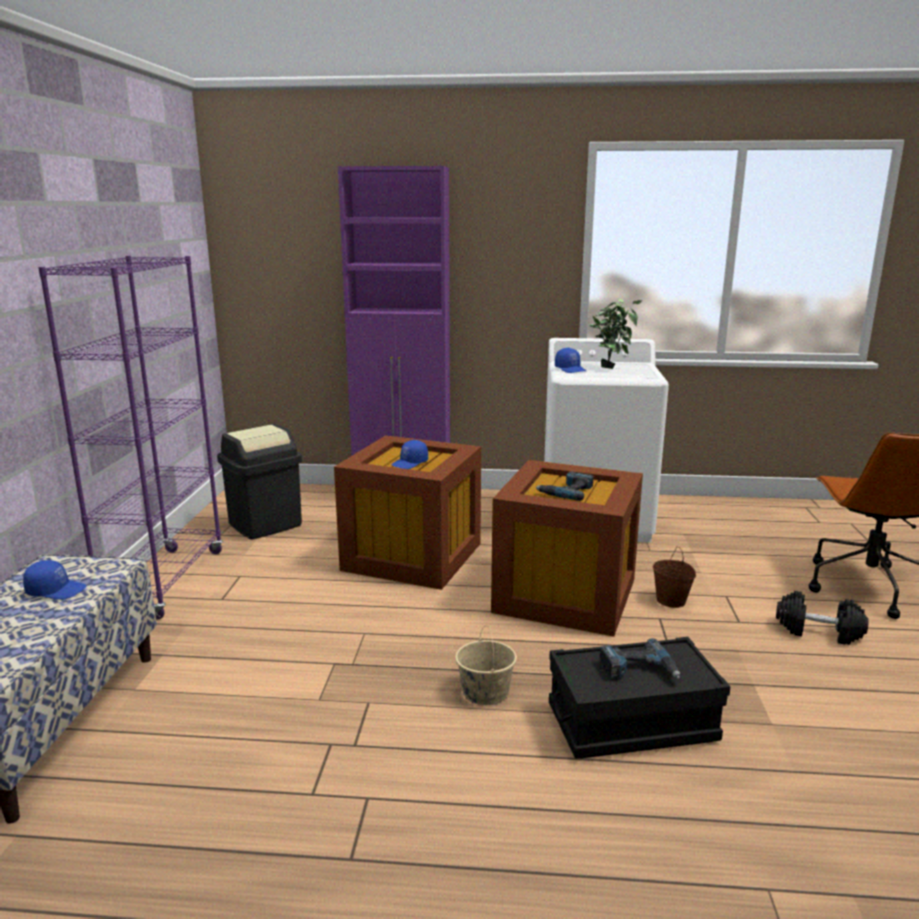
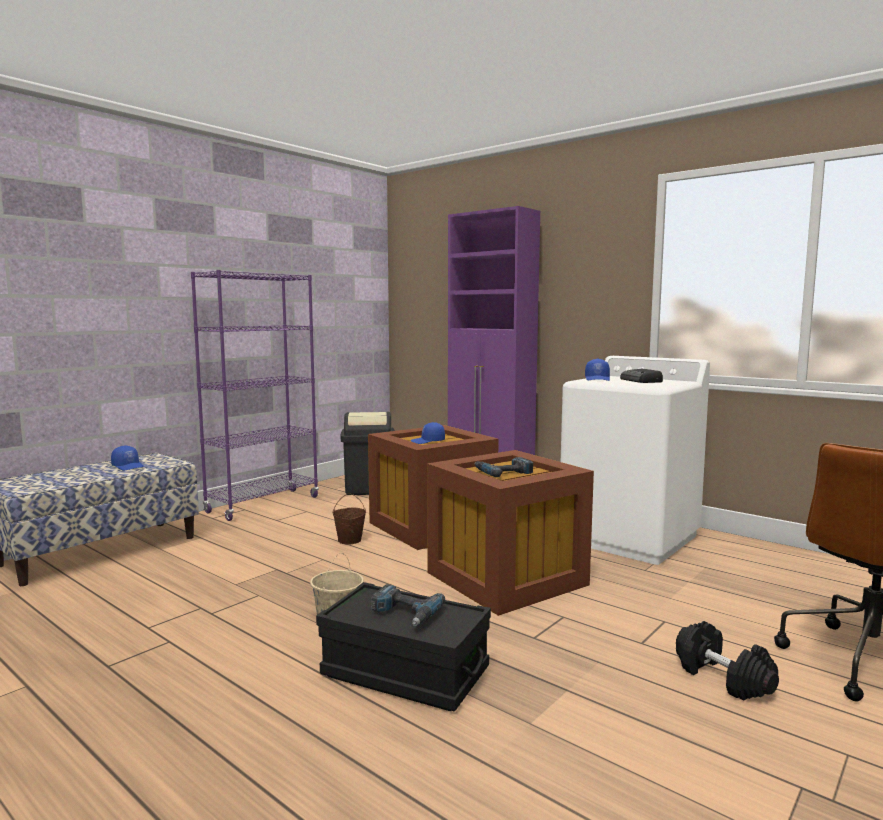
camera: 35 degrees right, 10 degrees down
potted plant [589,299,642,369] -> radio [620,369,663,383]
brown bucket [653,546,696,608] -> brown bucket moved to [333,493,366,545]

